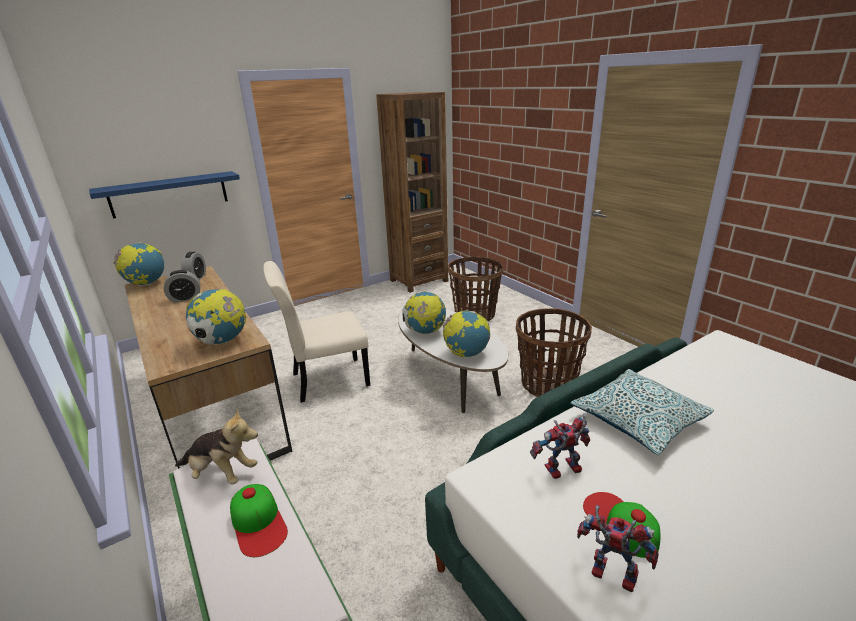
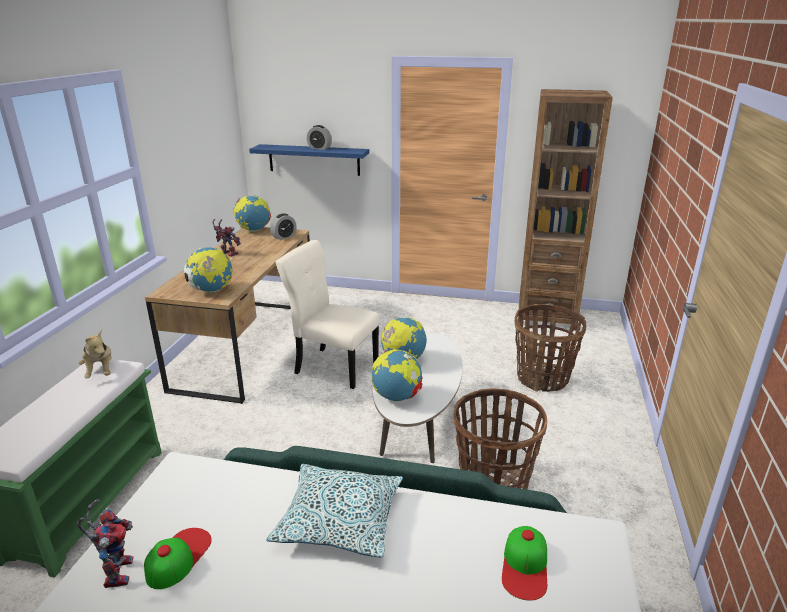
camera: 45 degrees right, 0 degrees up
alarm clock [164,270,200,303] -> alarm clock moved to [307,125,332,150]
cap [230,484,288,557] -> cap moved to [502,526,547,601]
toy robot [530,414,590,479] -> toy robot moved to [212,219,241,257]

